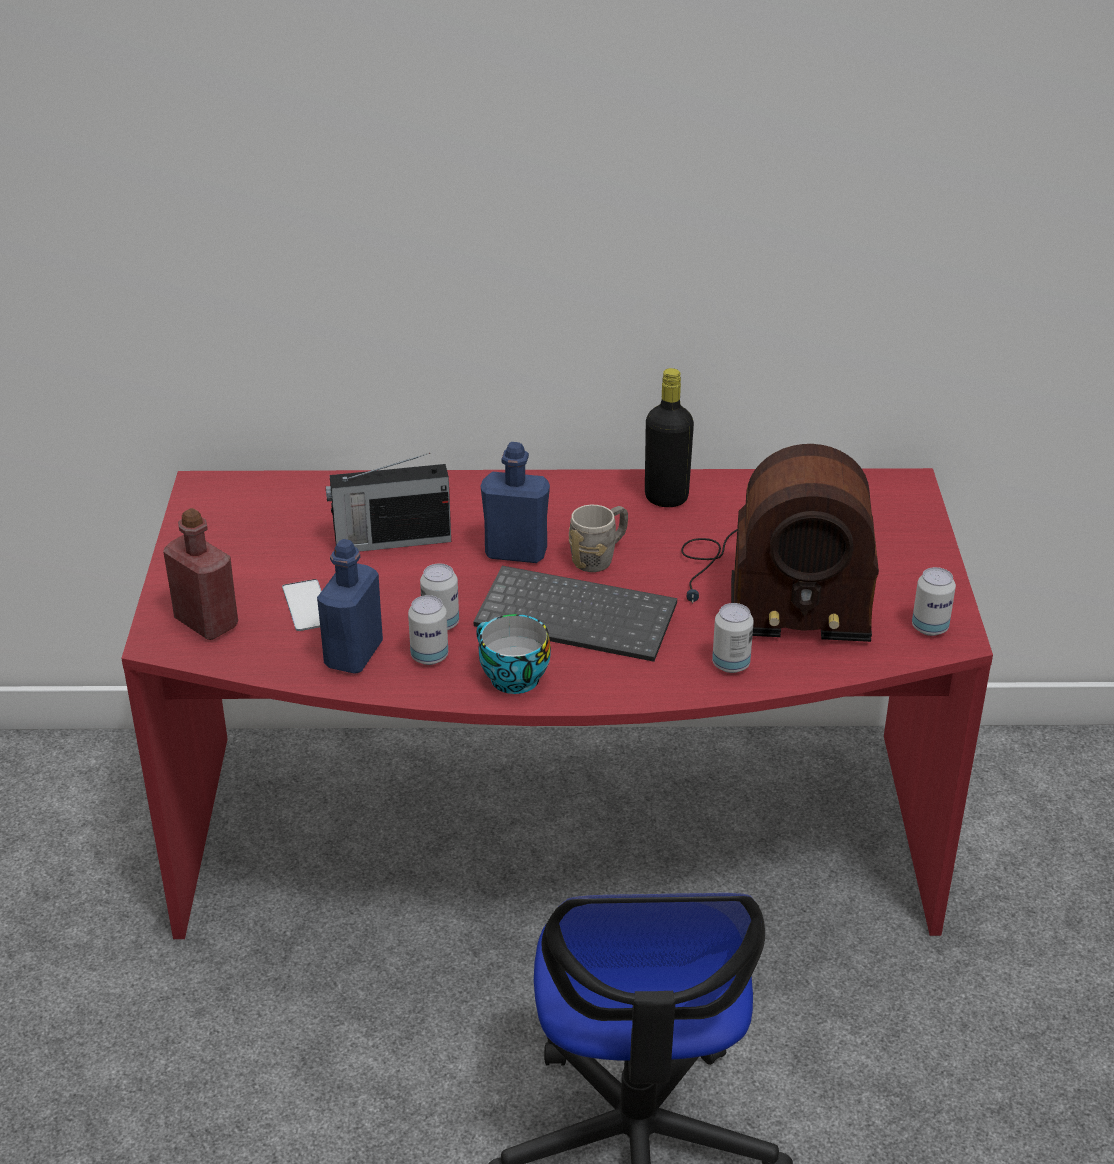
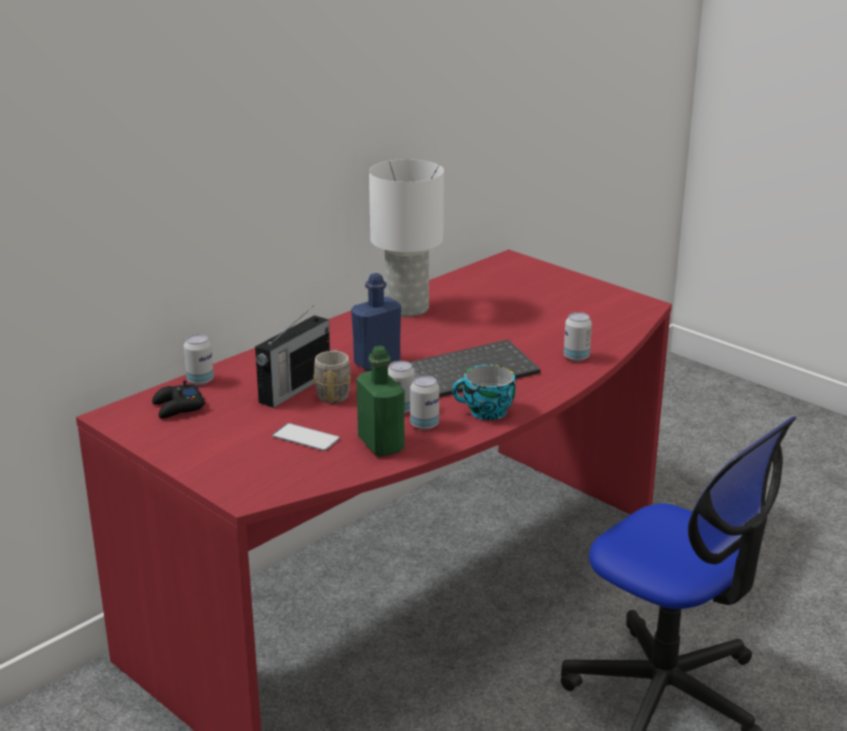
camera: 45 degrees left, 10 degrees down
red bottle [163,508,238,640] -> none
blue bottle [317,539,383,674] -> green bottle [356,346,405,457]
grey mug [569,505,628,572] -> grey mug moved to [313,350,351,403]
black bottle [645,368,694,507] -> white table lamp [369,159,444,317]
radio [681,444,879,642] -> none
can [912,567,956,636] -> can moved to [184,334,214,385]
none -> black game controller [152,380,205,418]

